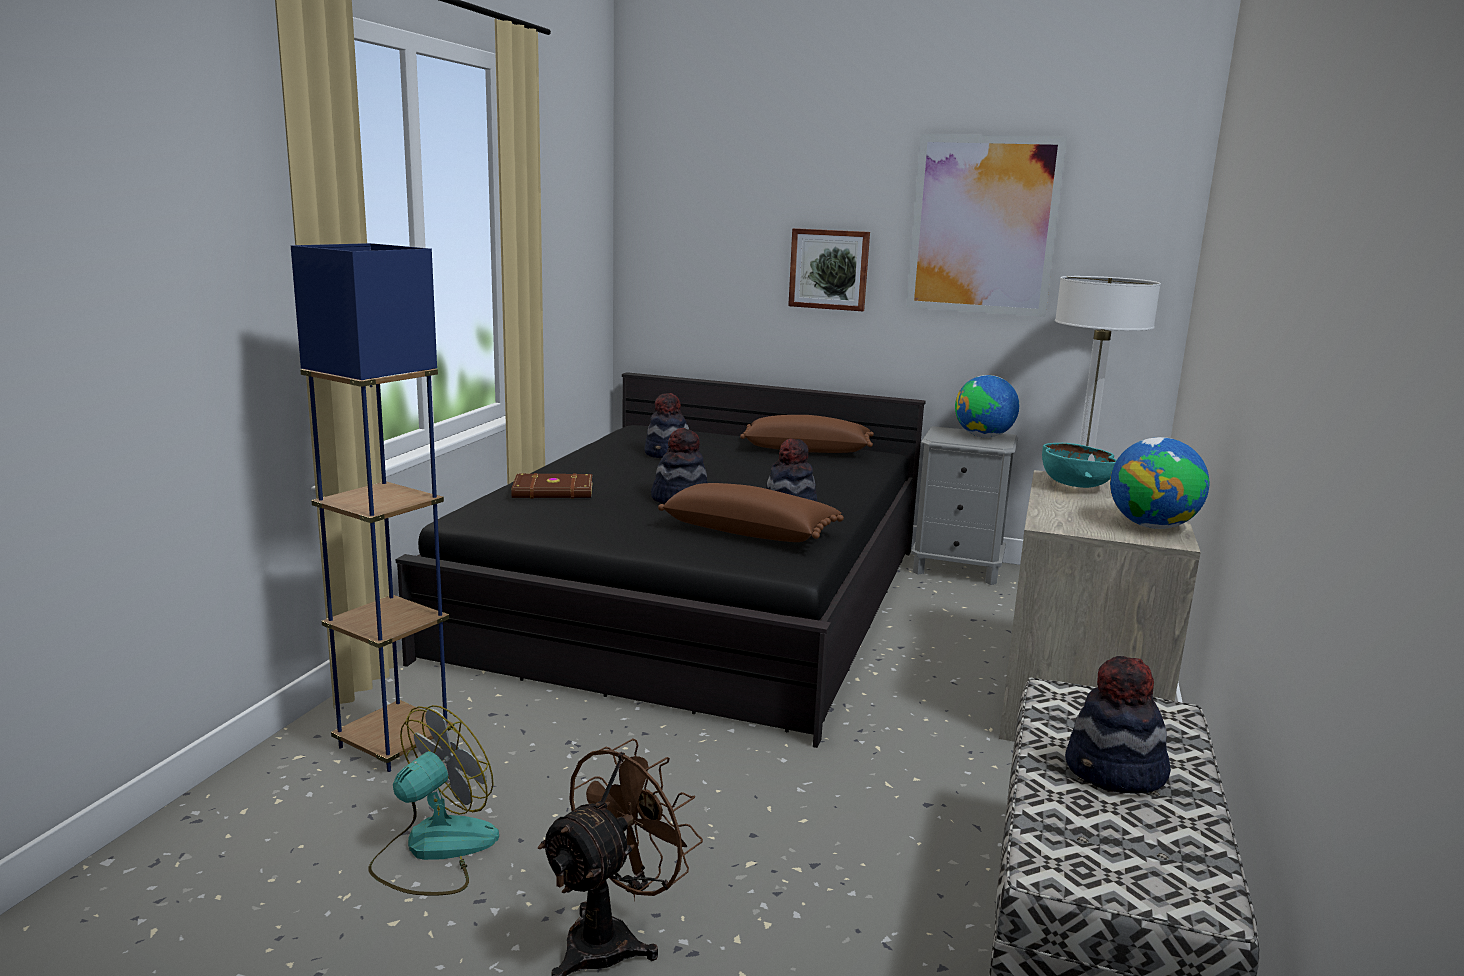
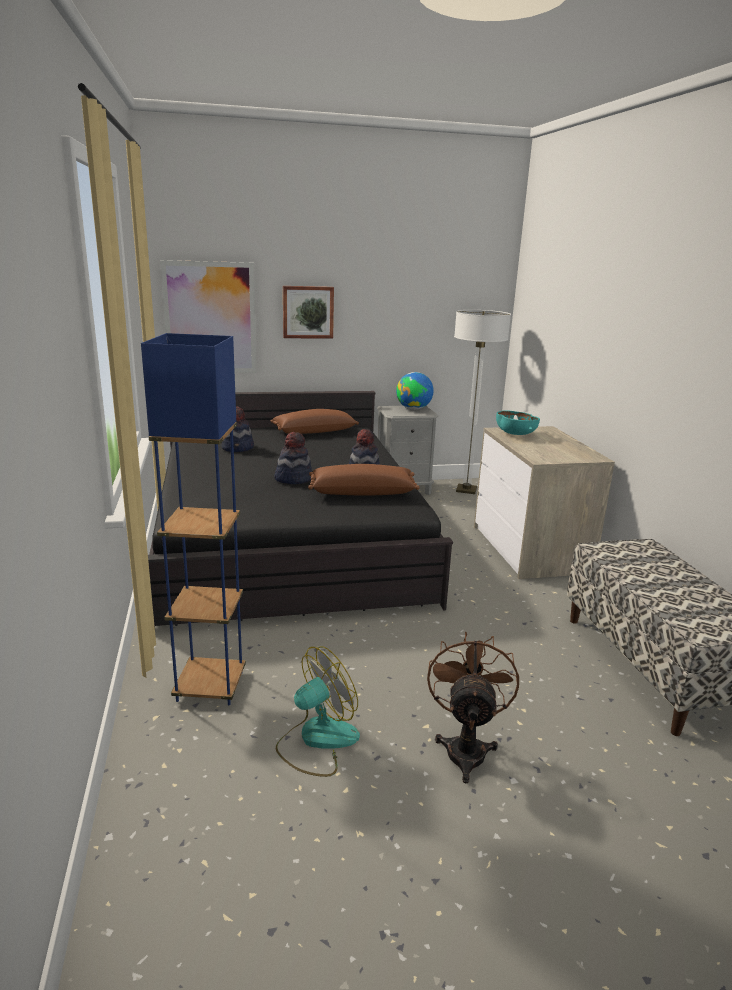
camera: 30 degrees left, 5 degrees up
fan [369,705,499,896] -> fan turned 45 degrees clockwise [276,647,360,777]
brown book [511,473,592,499] -> none
picture [906,134,1067,317] -> picture moved to [160,260,256,373]
hat [1065,656,1171,794] -> none
globe [1110,437,1209,529] -> none

